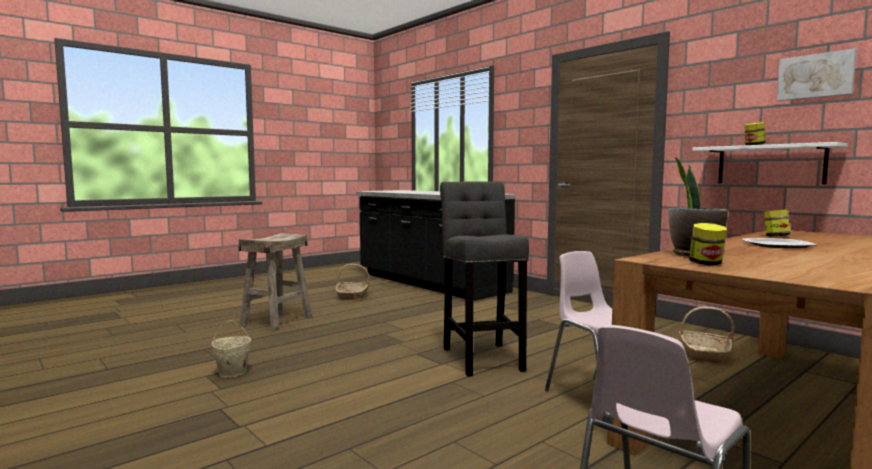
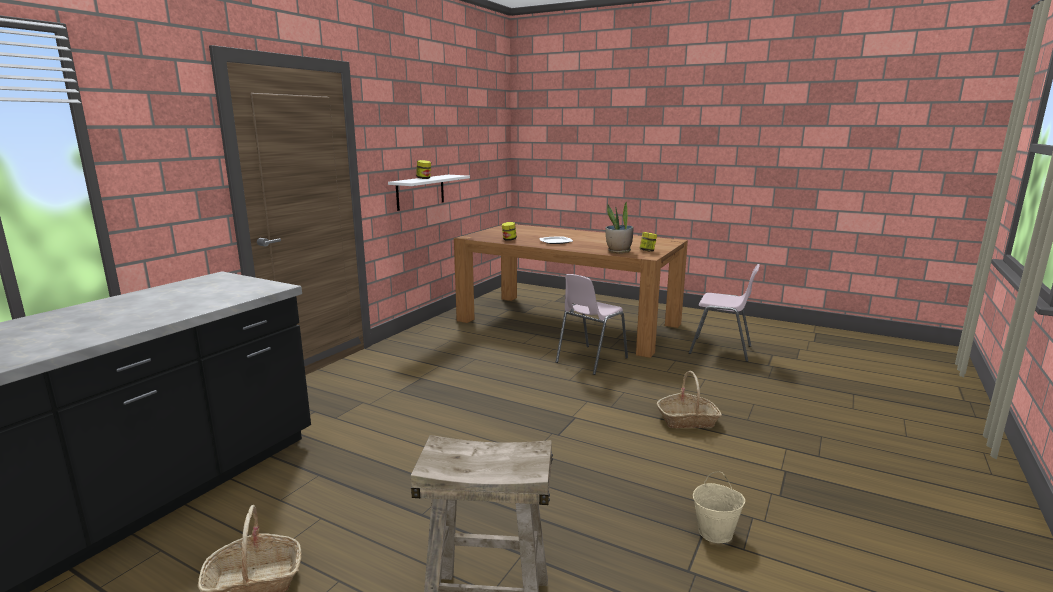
camera: 110 degrees left, 10 degrees up
grey stool [440,181,529,377] -> none
basket [679,307,735,363] -> basket moved to [657,371,722,428]
picture [777,48,857,101] -> none

